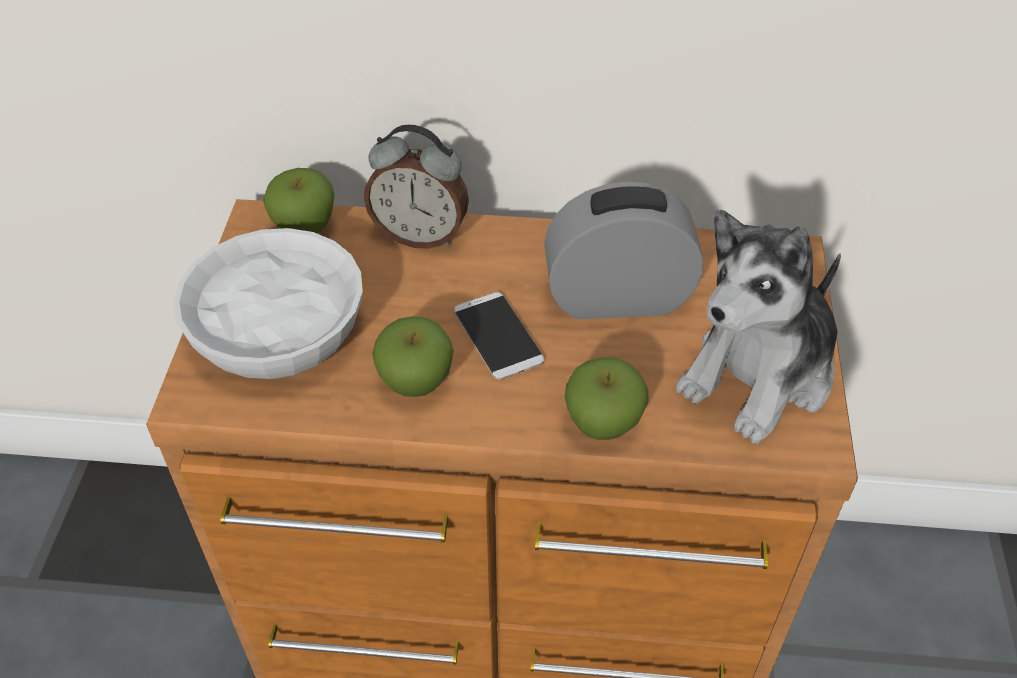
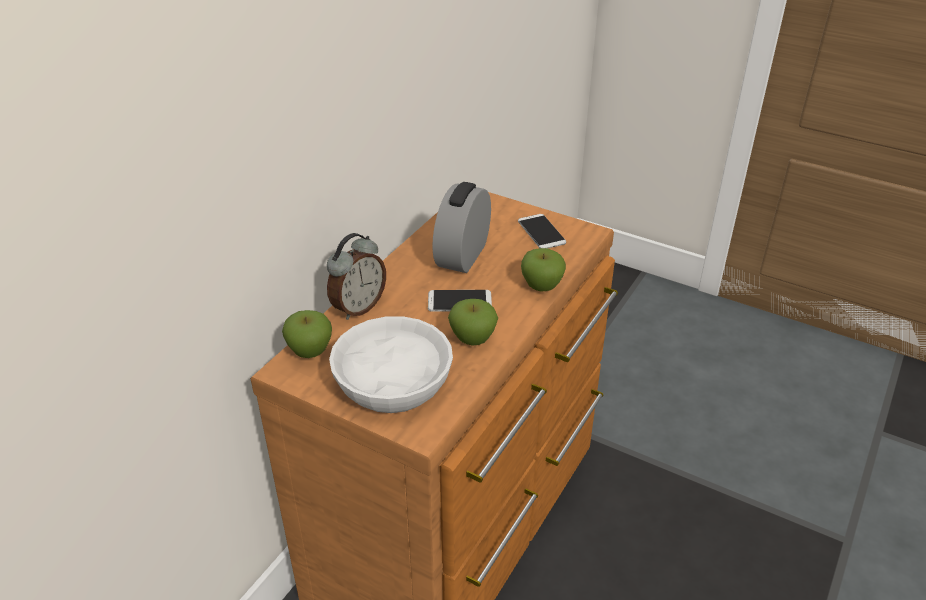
camera: 65 degrees left, 10 degrees down
plush toy [675,209,841,444] -> phone [518,214,566,248]

